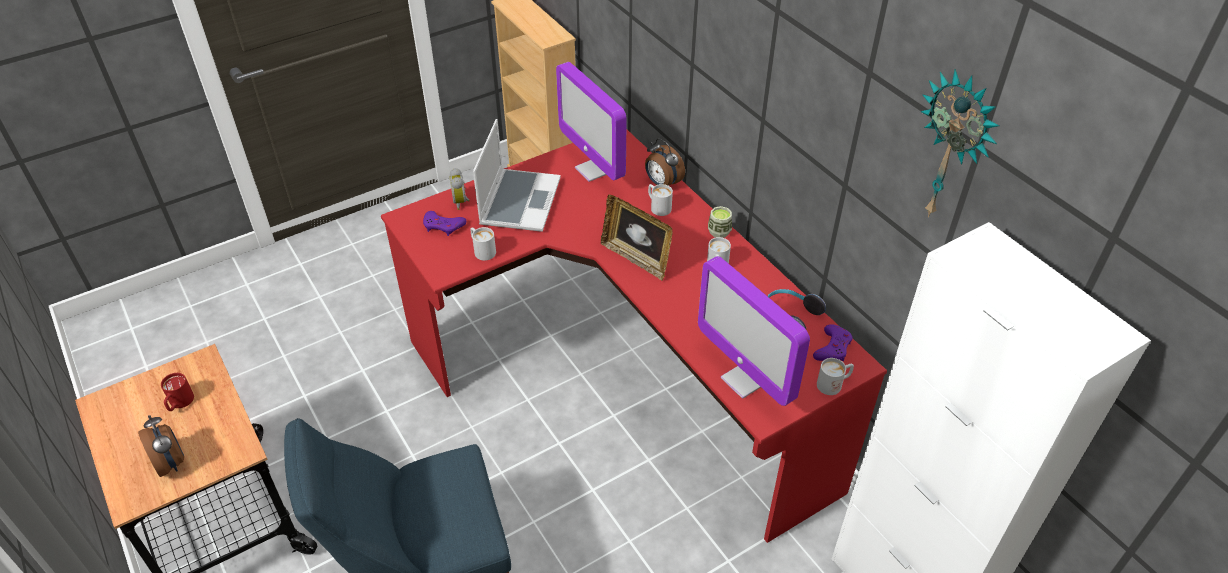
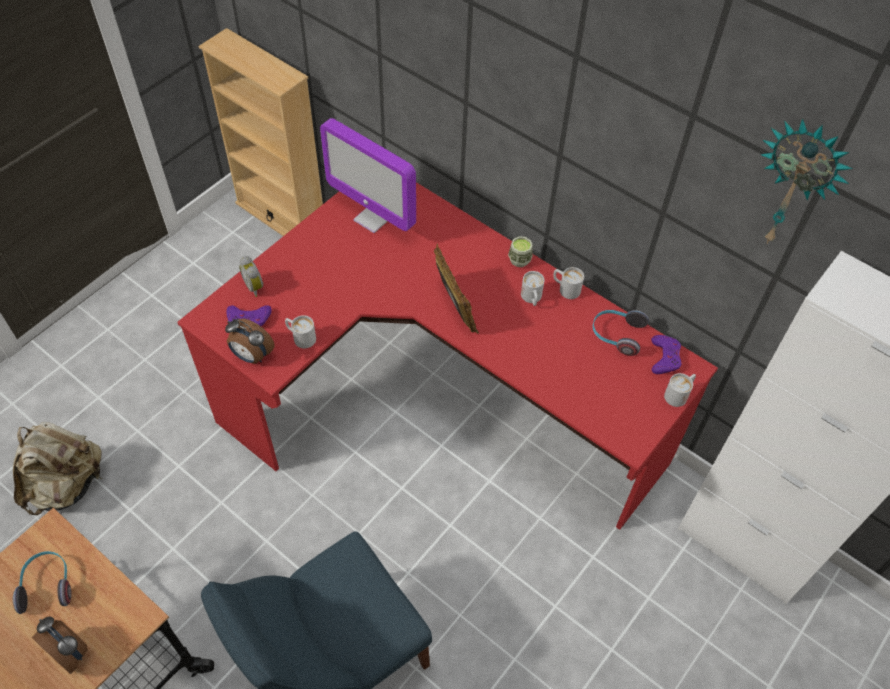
camera: 20 degrees left, 10 degrees up
red mug [161,373,194,411] -> headphones [13,551,72,614]
laptop [473,119,561,232] -> none
picture frame [601,195,673,281] -> picture frame turned 135 degrees counterclockwise [434,243,479,334]
alarm clock [645,139,685,186] -> alarm clock moved to [225,318,275,363]
white mug [648,184,673,216] -> white mug moved to [553,267,584,299]
monitor [698,256,810,406] -> none
none -> beige backpack [13,422,102,515]

